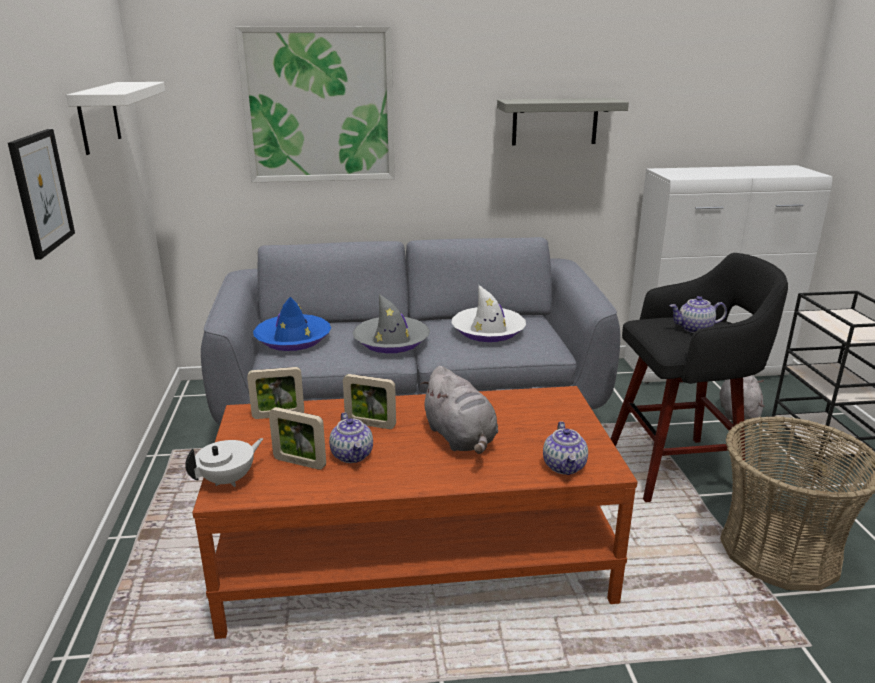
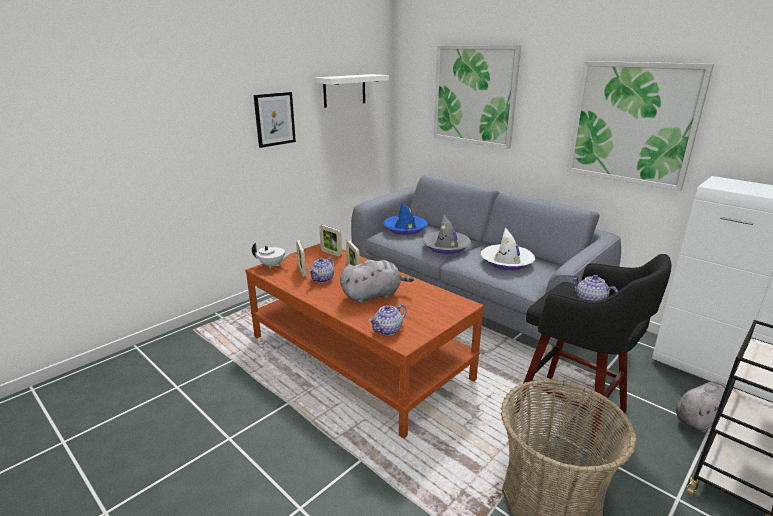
camera: 50 degrees right, 0 degrees up
grey plush toy [420,366,498,454] -> grey plush toy turned 135 degrees counterclockwise [340,260,414,304]
grey shelf [497,98,629,146] -> picture [567,61,714,191]

